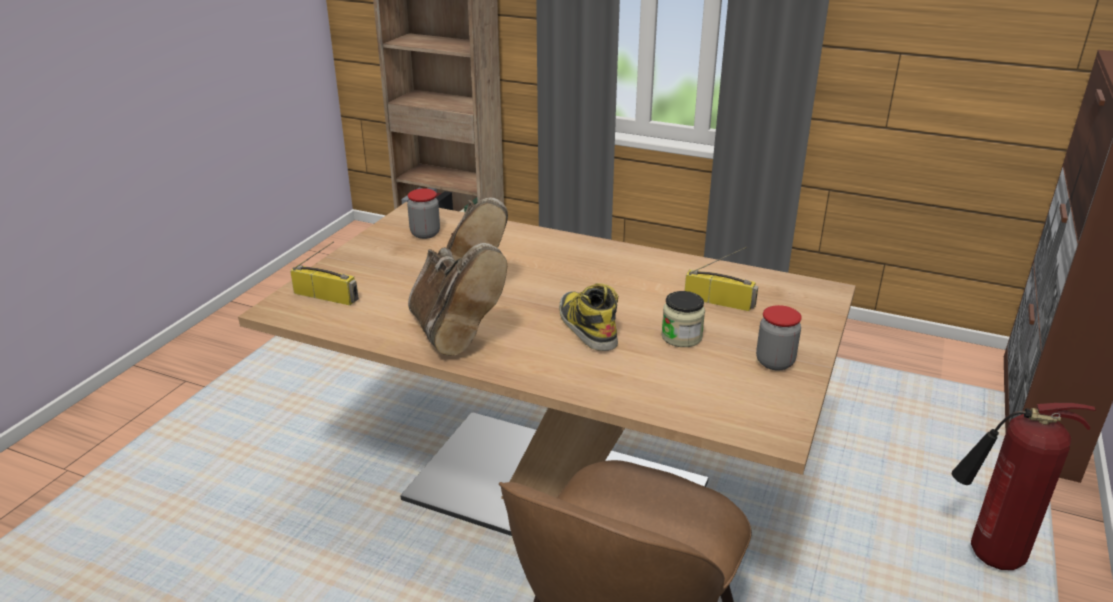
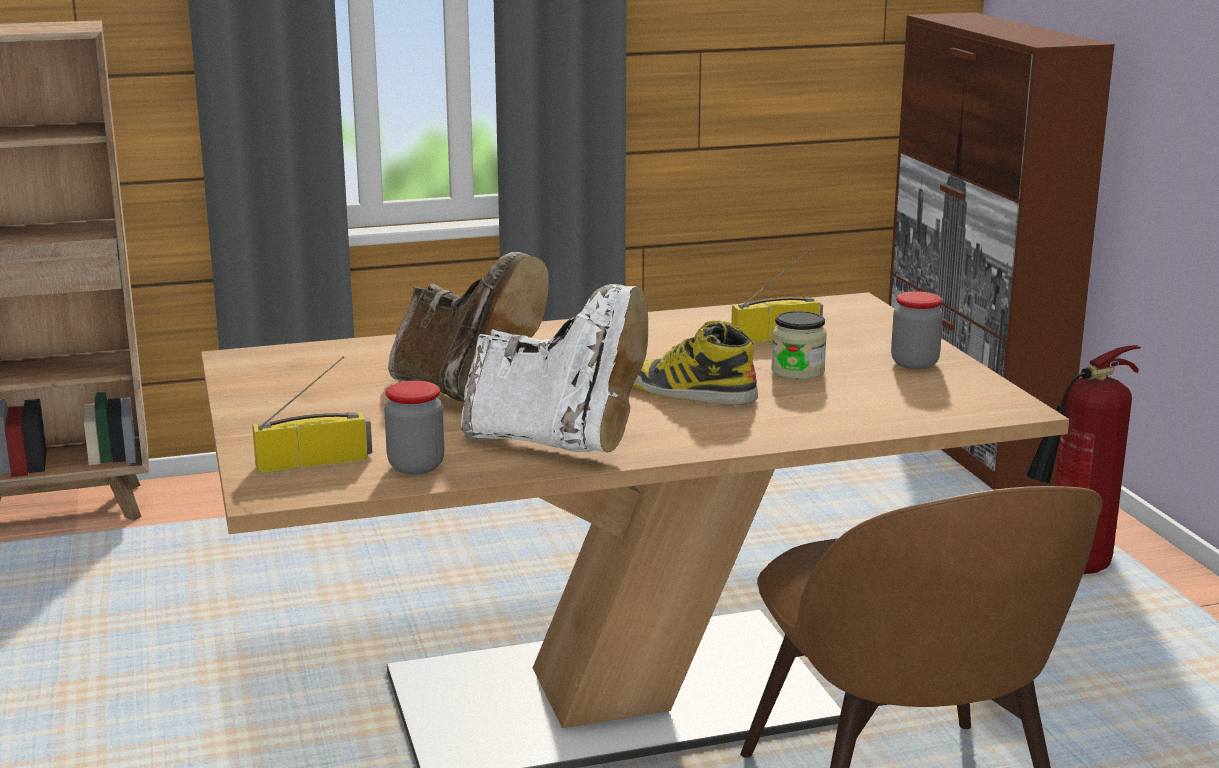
camera: 40 degrees left, 10 degrees down
jar [407,188,440,239] -> jar moved to [384,381,444,475]
brown boot [408,243,507,356] -> white boot [461,284,648,453]

